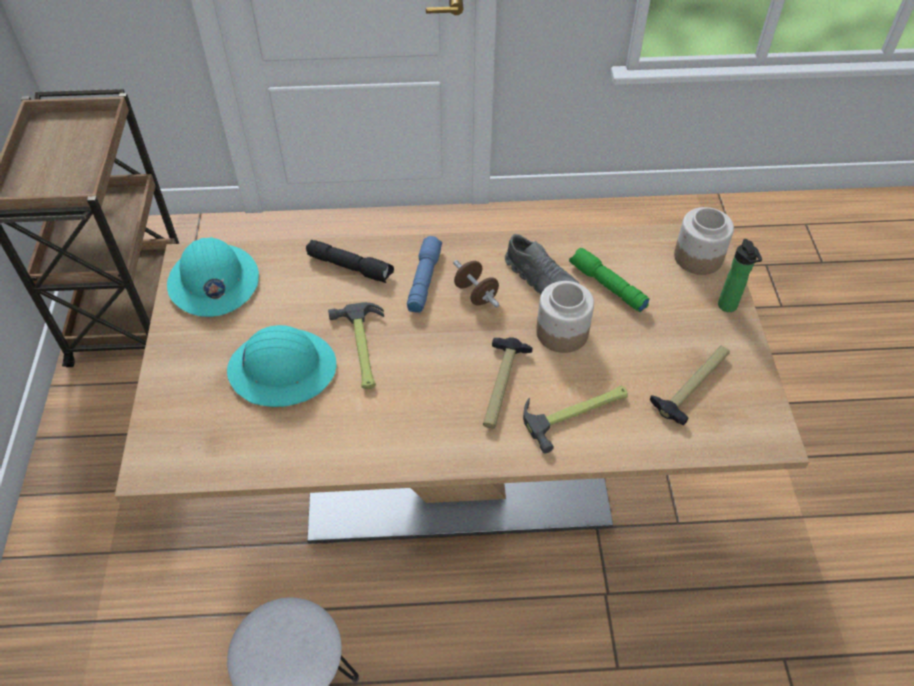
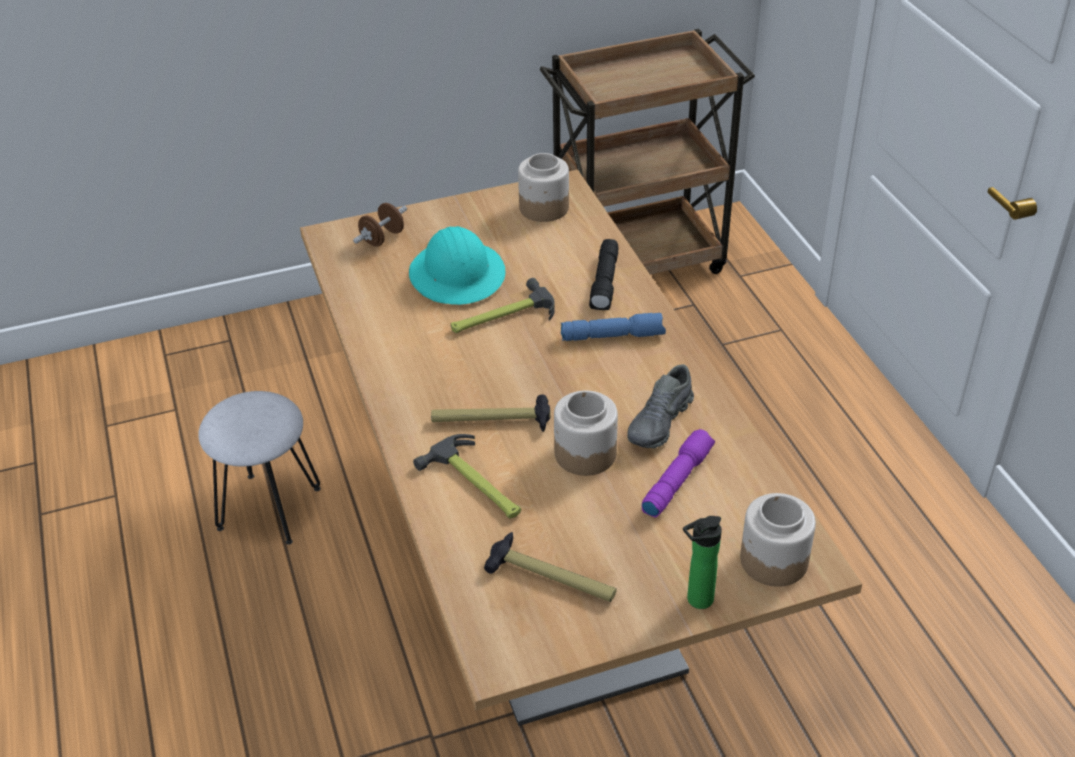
camera: 75 degrees right, 10 degrees down
turquoise hard hat [167,237,259,317] -> jar [518,153,569,222]
brown dumbbell [453,260,500,308] -> brown dumbbell moved to [353,203,407,247]
green flashlight [569,248,650,312] -> purple flashlight [642,429,715,518]

